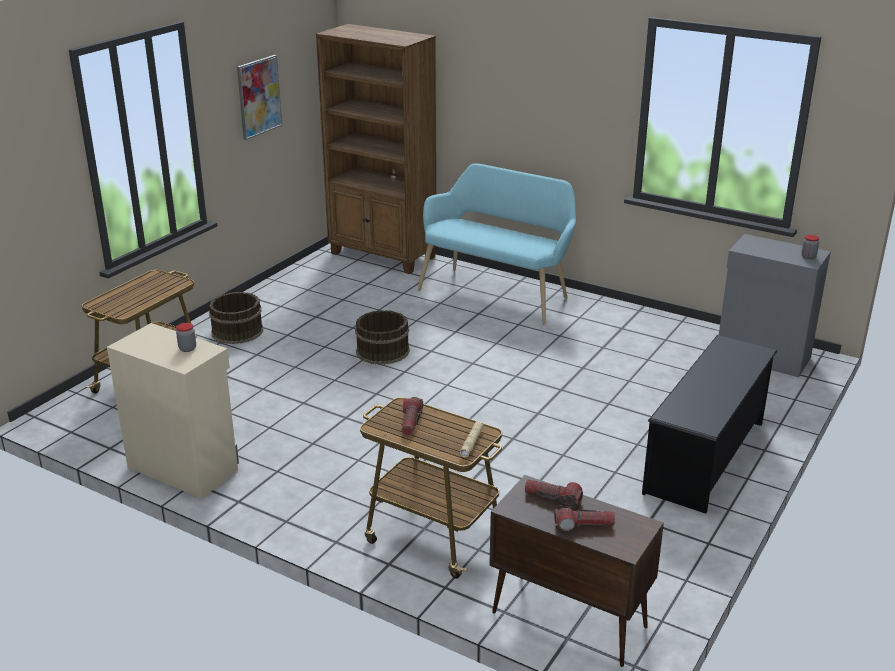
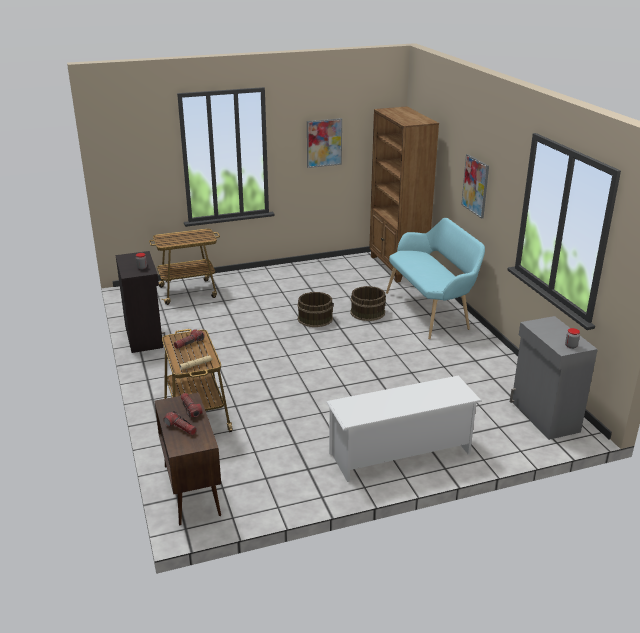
camera: 40 degrees right, 0 degrees up
beige cabinet [107,323,239,499] -> black cabinet [116,251,165,353]
brown bucket [209,292,263,344] -> brown bucket moved to [350,286,386,321]
black shoe rack [642,335,777,514] -> white shoe rack [326,376,482,482]
none -> picture [461,154,489,219]

